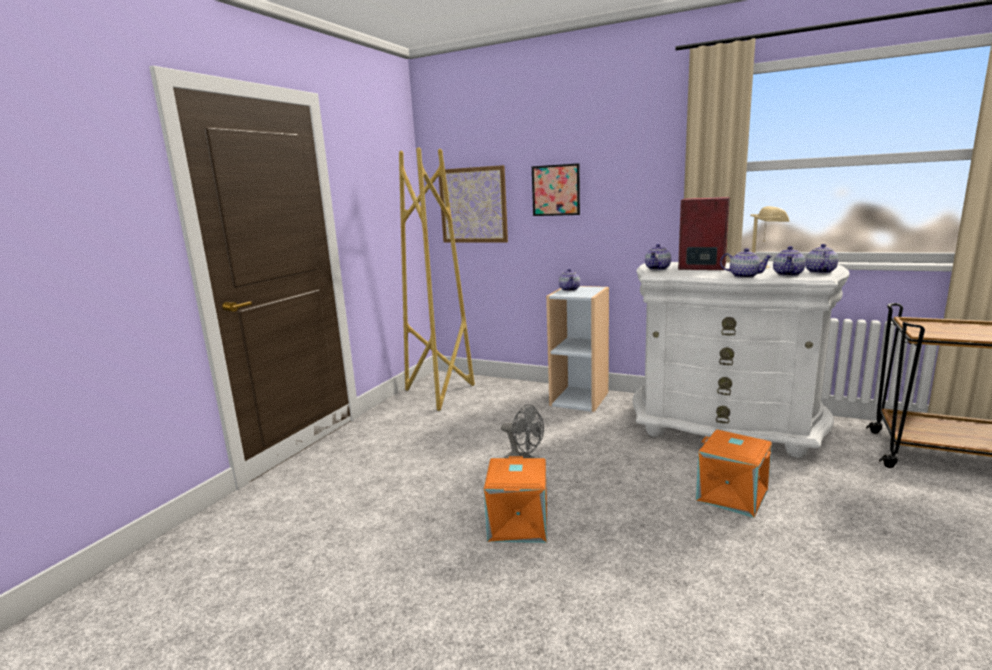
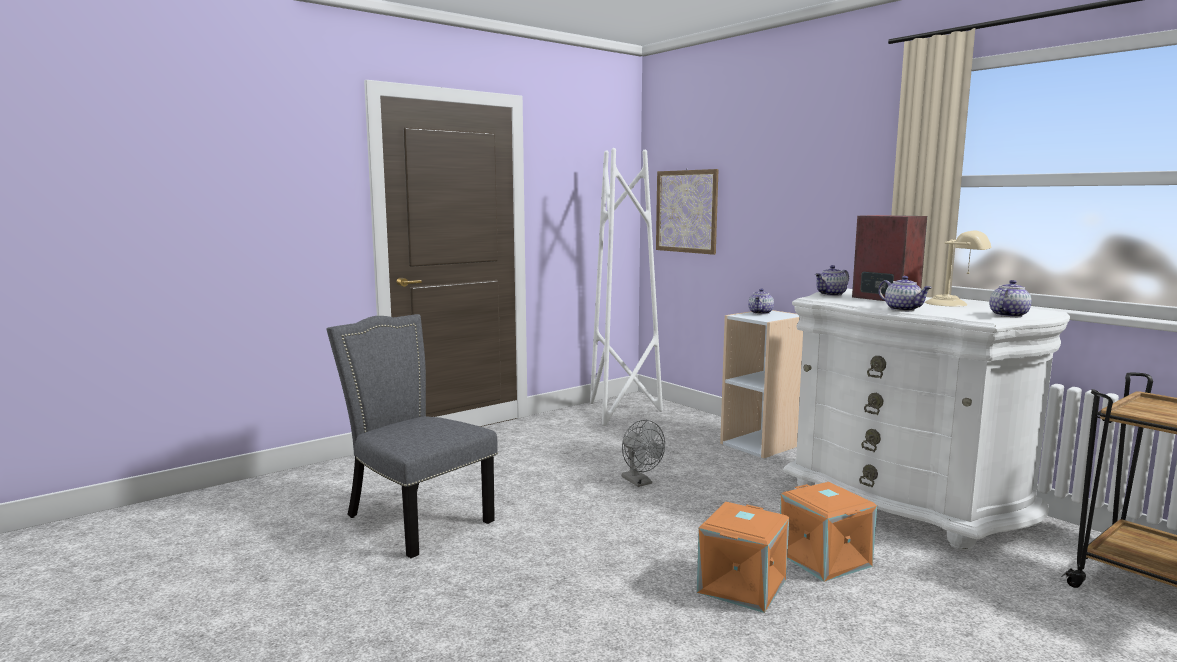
camera: 25 degrees right, 5 degrees down
yellow clothes rack [399,147,475,411] -> white clothes rack [590,148,663,426]
orange storage box [484,456,547,543] -> orange storage box moved to [697,502,789,613]
picture [532,163,580,216] -> none
teapot [773,246,806,276] -> none
none -> grey chair [327,314,498,558]

